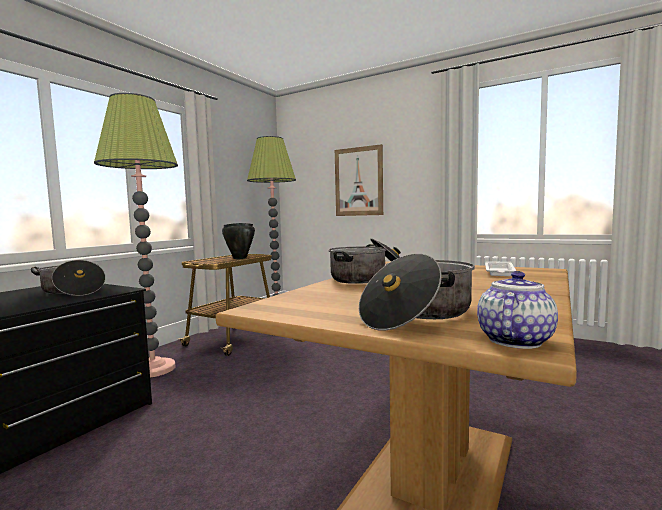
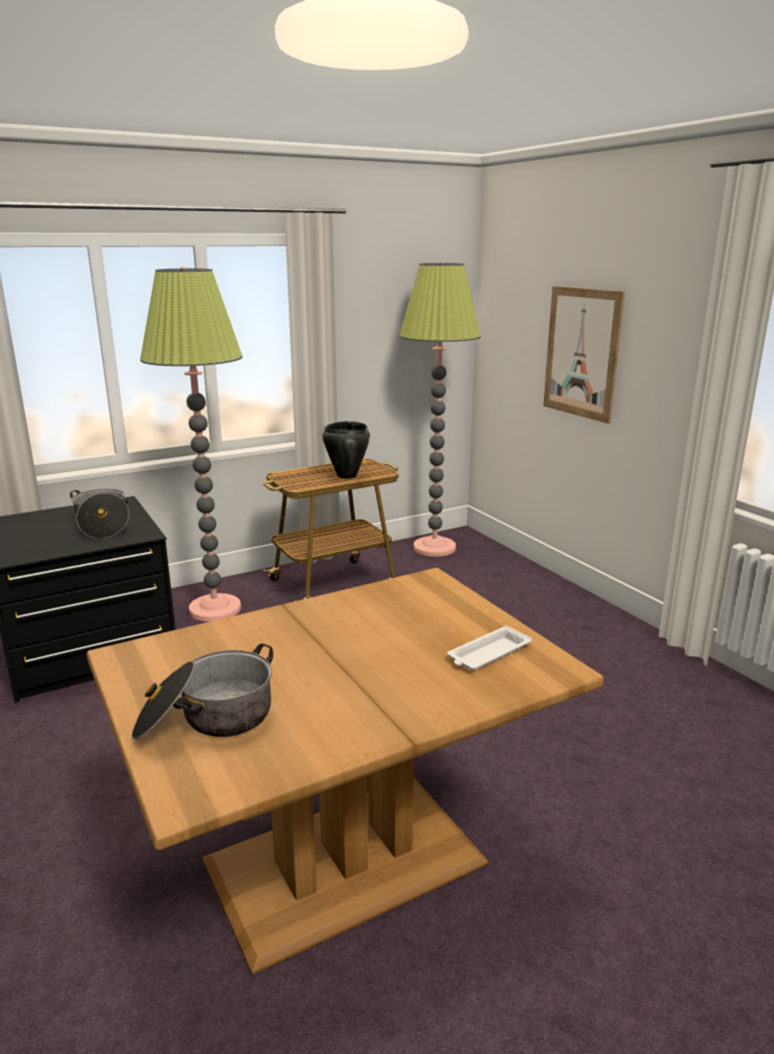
camera: 30 degrees right, 15 degrees up
cooking pot [328,238,401,284] -> none
teapot [477,271,558,349] -> none

